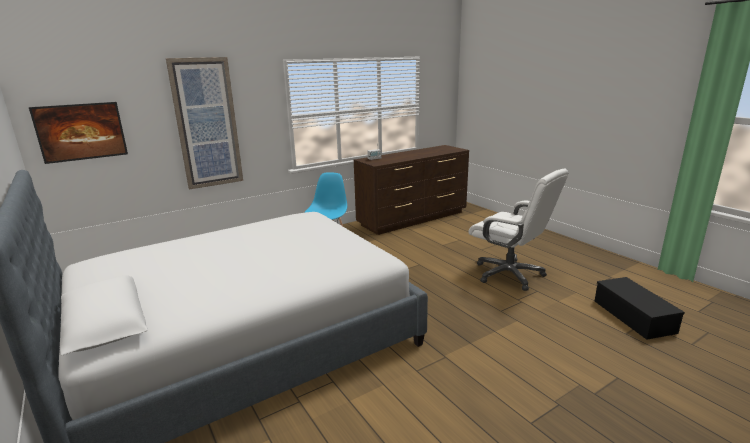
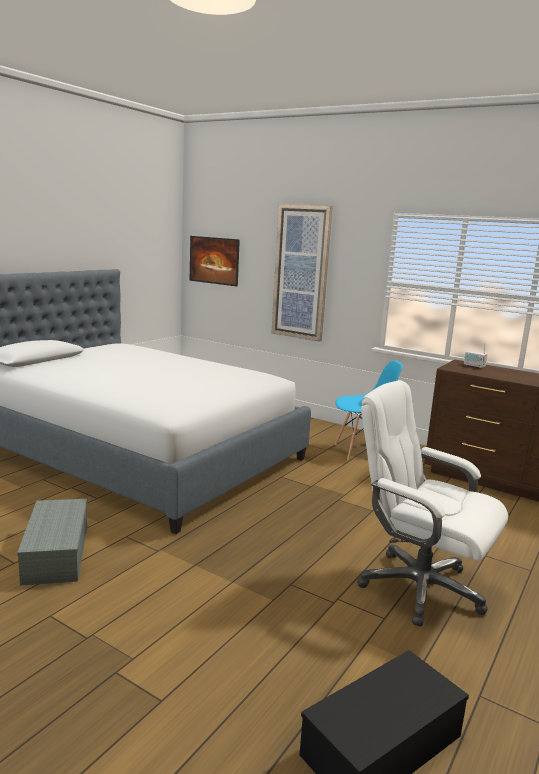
camera: 65 degrees right, 5 degrees down
white office chair [468,169,569,291] -> white office chair turned 105 degrees clockwise [357,380,508,626]
none -> grey storage box [17,499,87,586]

